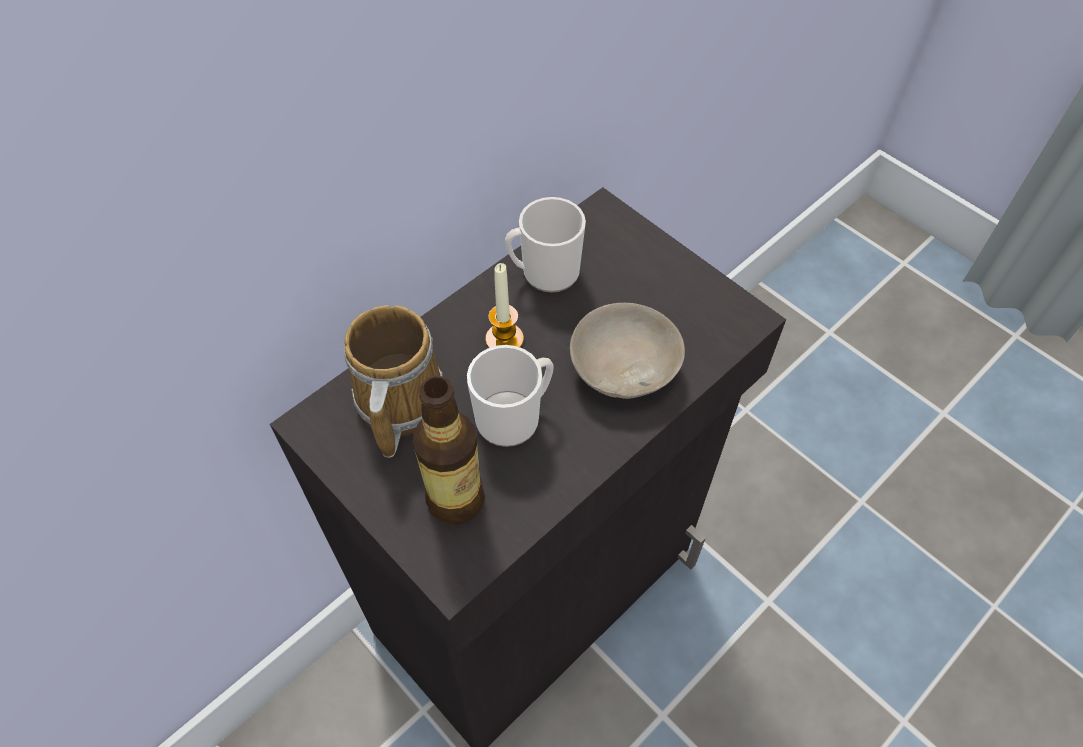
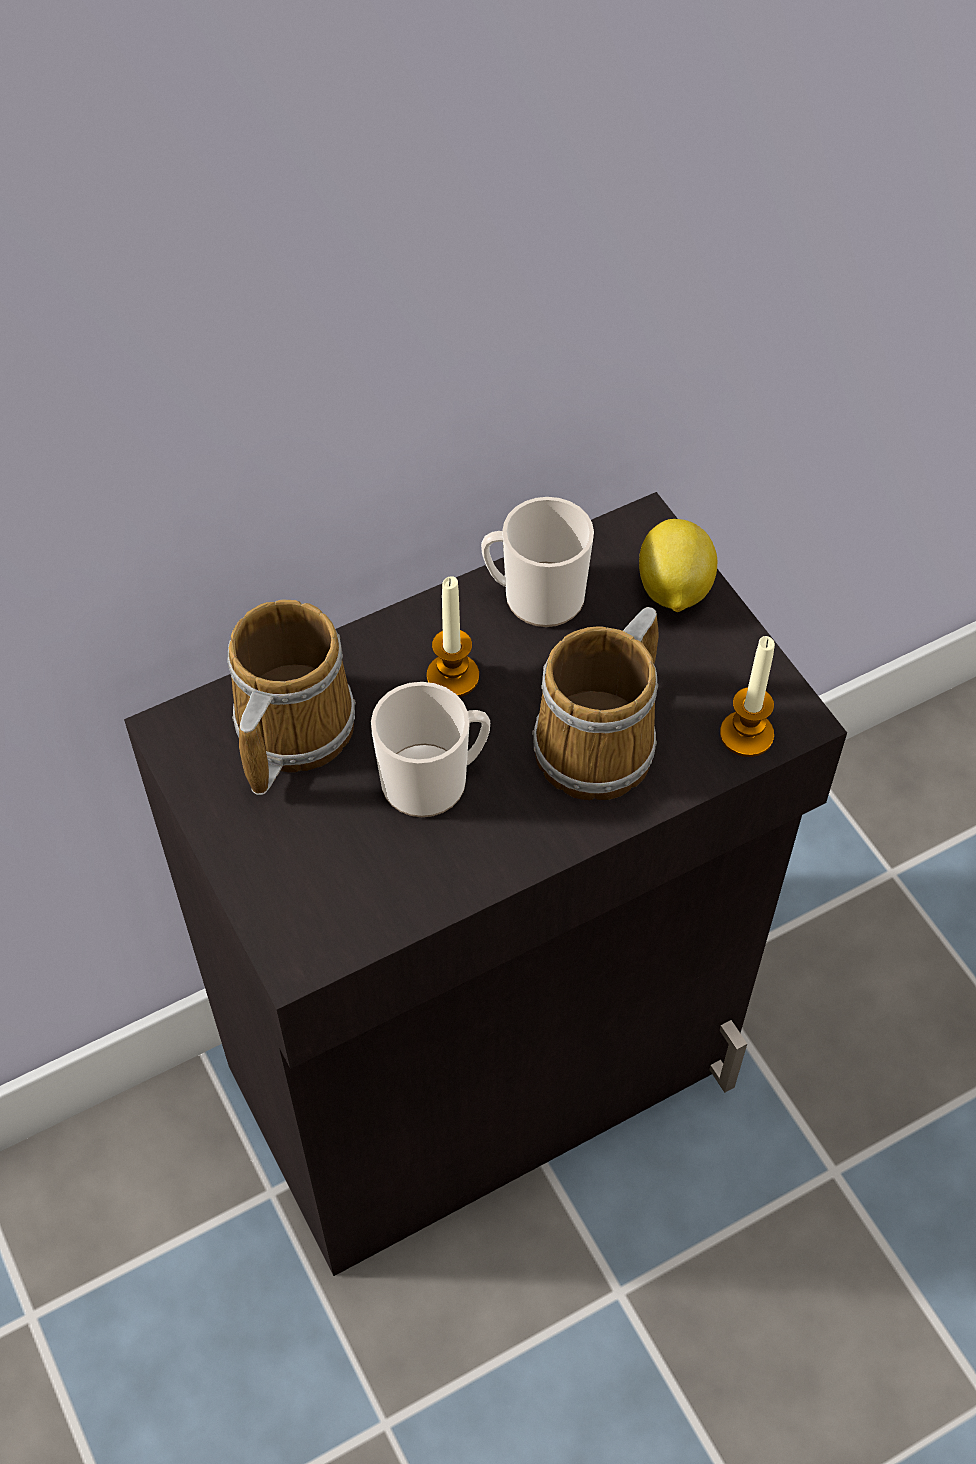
camera: 15 degrees right, 0 degrees up
bottle [413,376,485,525] -> none
beige bowl [570,303,685,399] -> mug [532,607,659,800]
none -> lemon [639,519,717,612]
none -> candle [720,636,775,757]

